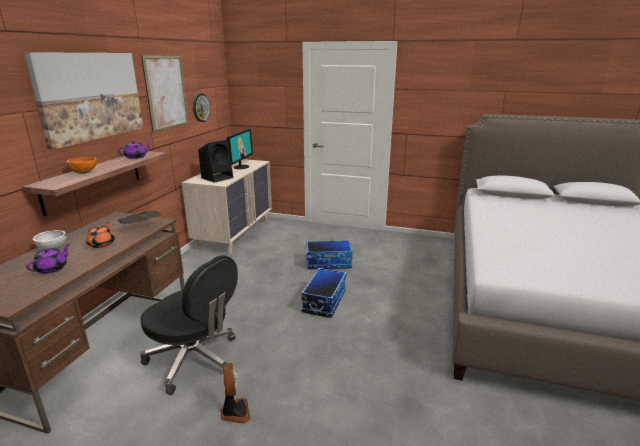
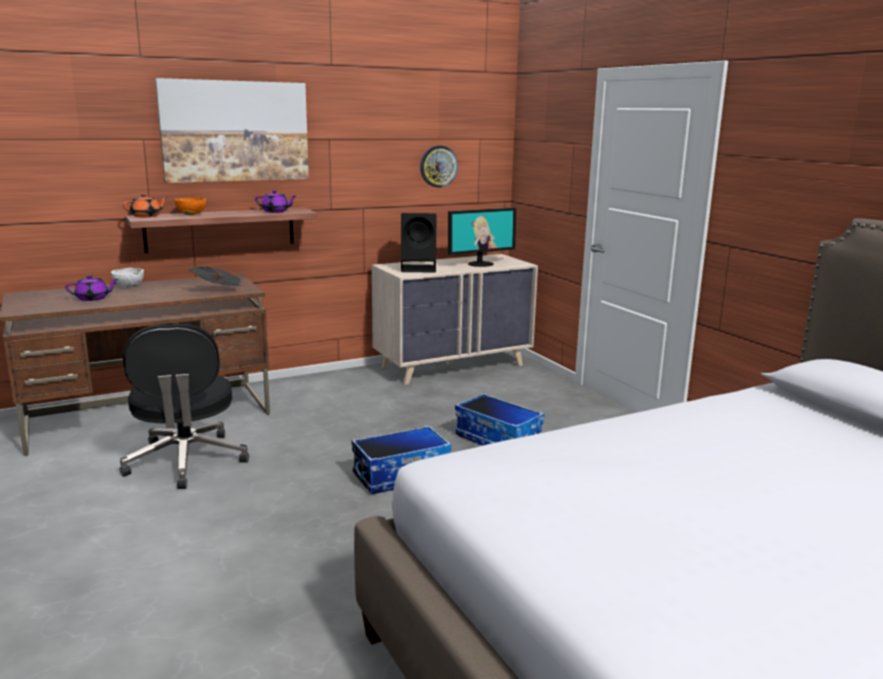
camera: 45 degrees right, 5 degrees down
orange teapot [86,222,115,248] -> orange teapot moved to [123,194,167,217]
picture [141,55,188,133] -> none
fan [220,363,250,423] -> none

